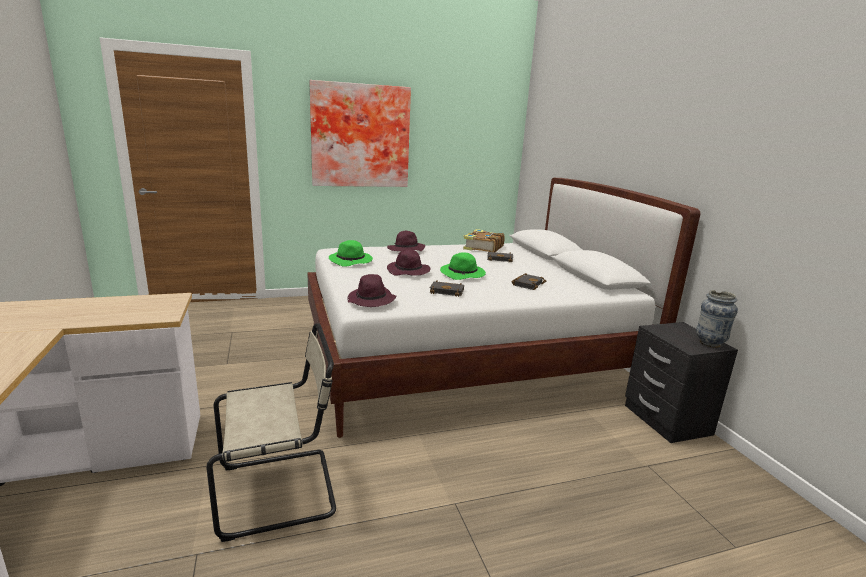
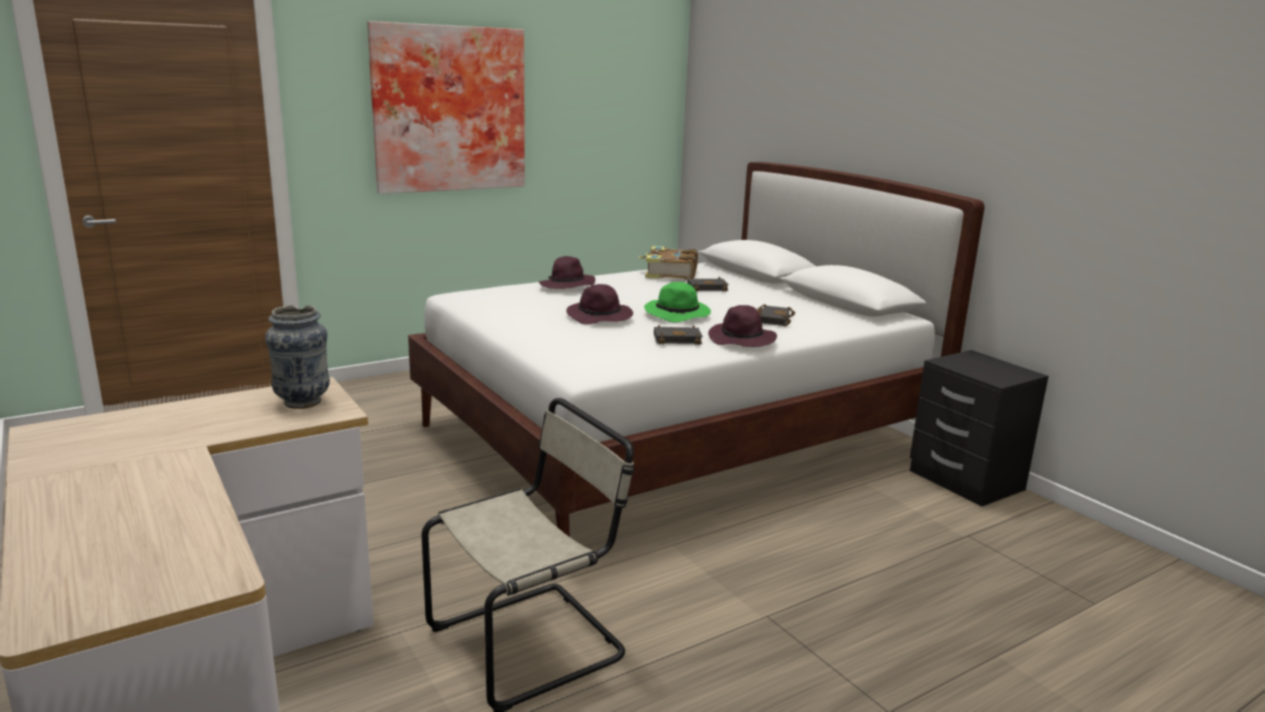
camera: 15 degrees left, 0 degrees up
green hat [329,240,373,267] -> none
purple hat [347,274,397,307] -> purple hat moved to [708,305,777,347]
vase [696,290,738,348] -> vase moved to [265,305,330,409]

